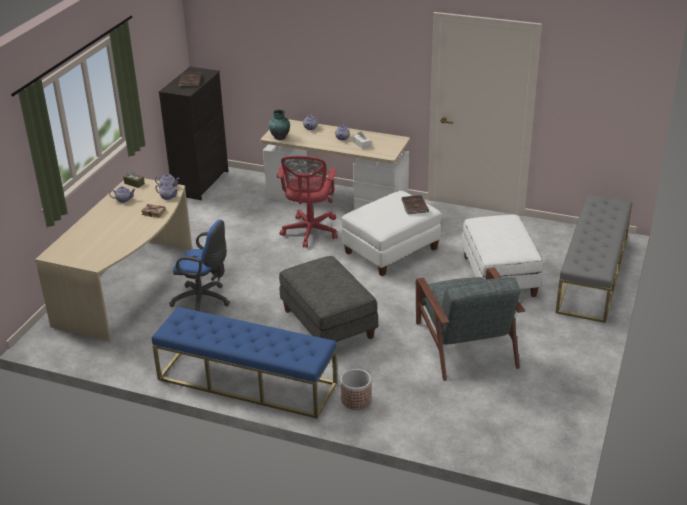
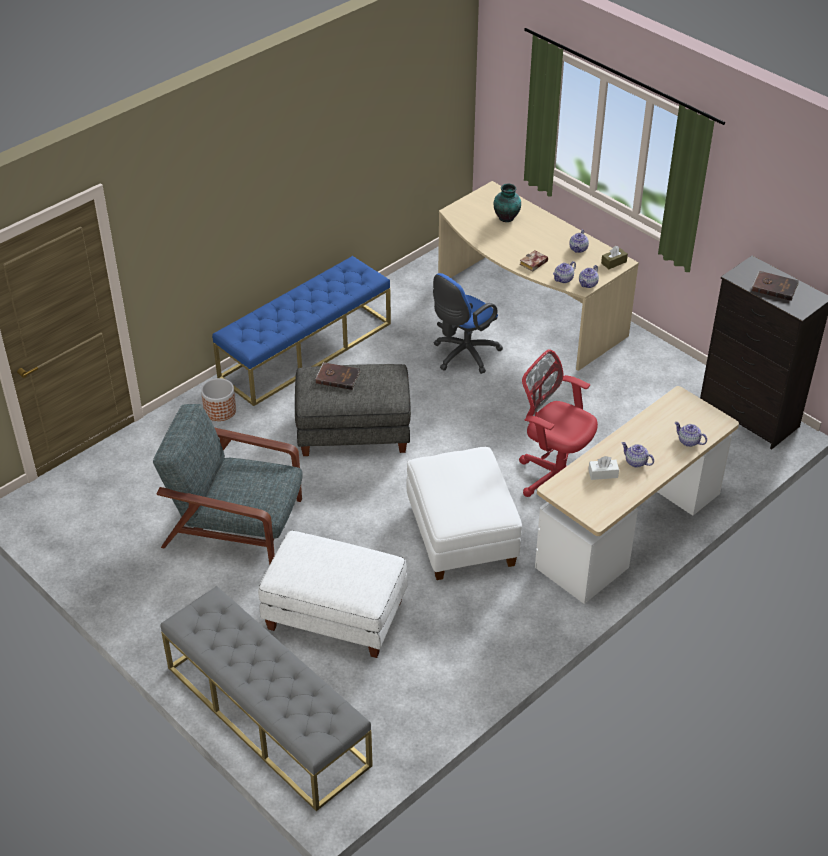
camera: 115 degrees right, 10 degrees up
vase [269,110,290,140] -> vase moved to [494,184,521,222]
brown book [402,195,429,214] -> brown book moved to [315,362,361,390]

